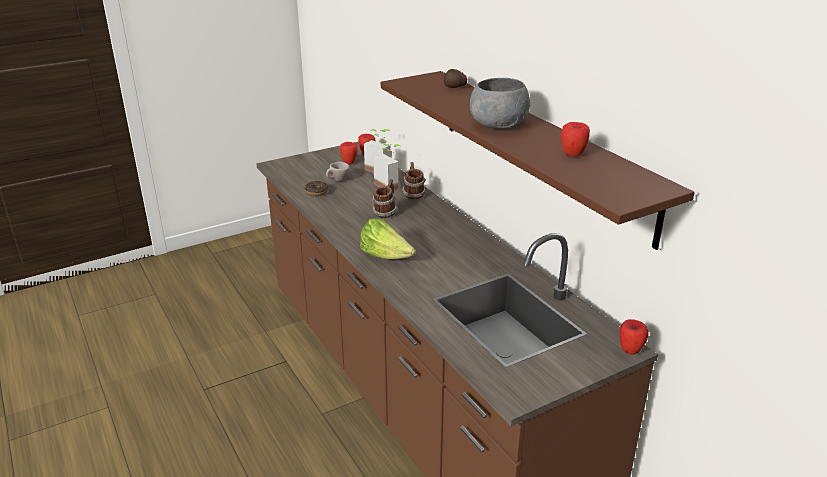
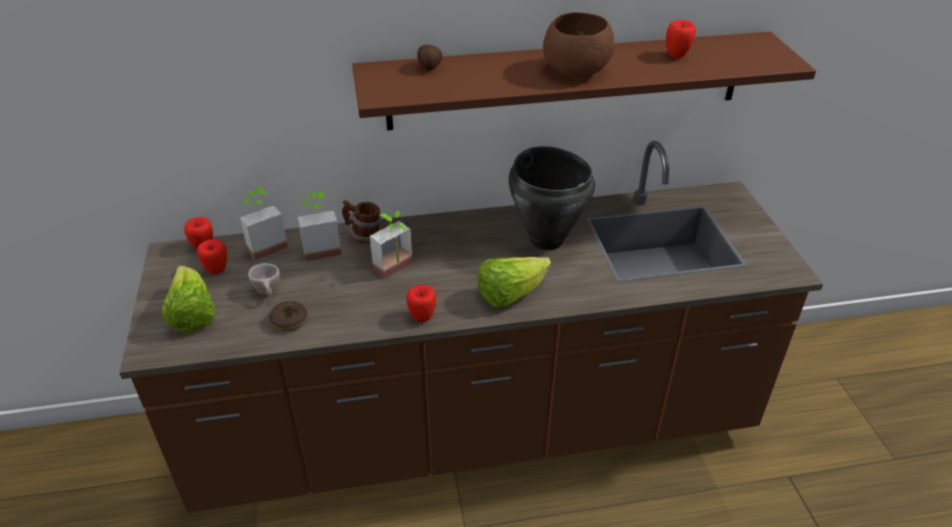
camera: 70 degrees left, 10 degrees up
mug [372,179,398,218] -> potted plant [370,211,413,279]
grey bowl [470,78,530,129] -> brown bowl [543,12,614,77]
apple [620,319,649,355] -> apple moved to [406,285,436,322]
none -> lettuce [162,266,215,333]
none -> black cooking pot [509,146,595,250]

